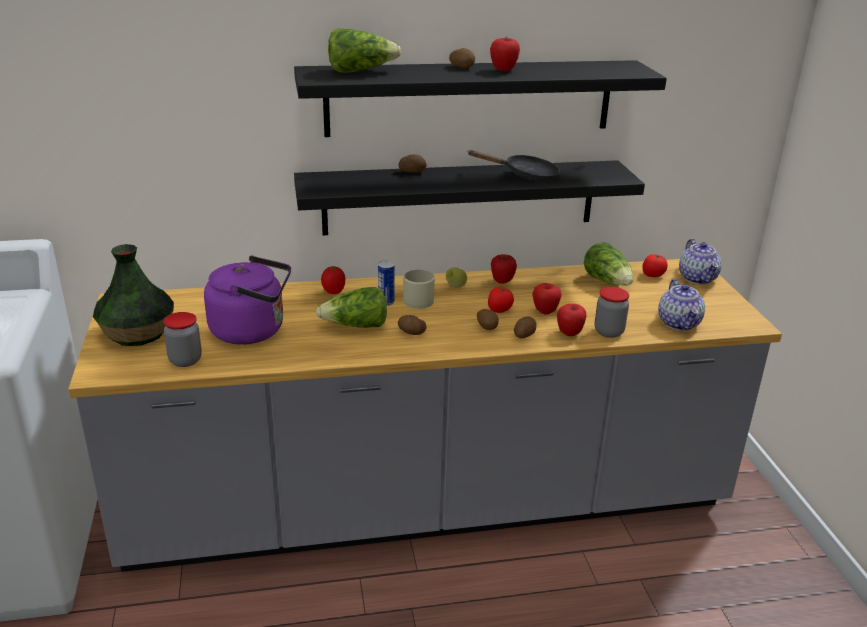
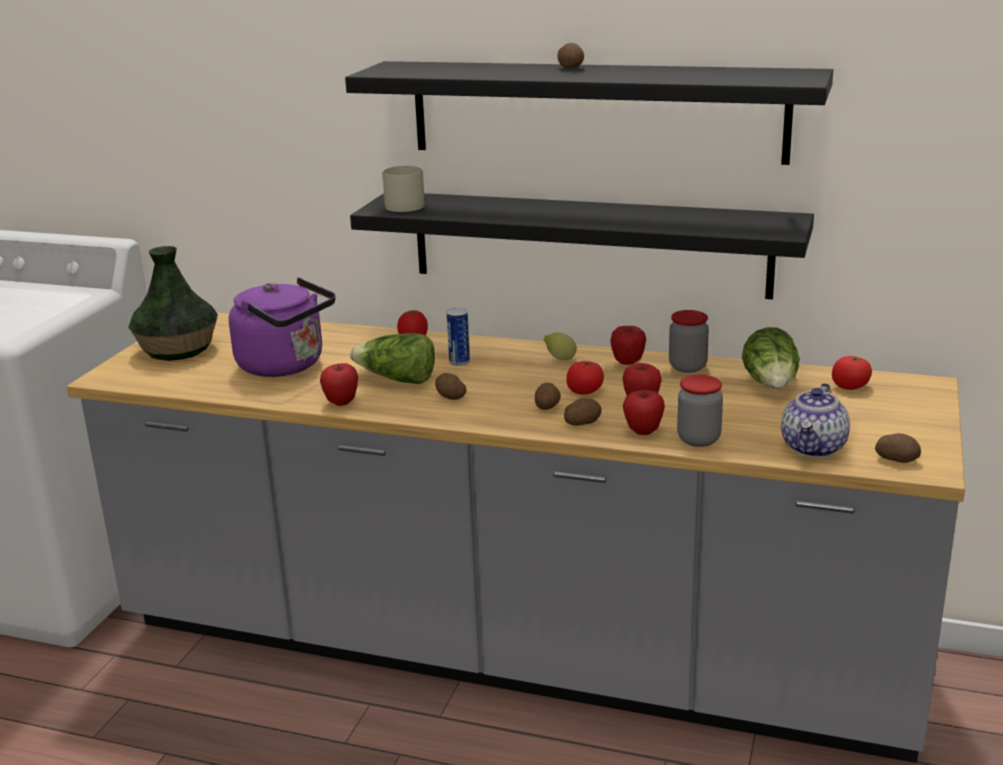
camera: 30 degrees right, 5 degrees down
jar [164,312,202,367] -> jar moved to [669,310,709,373]
lettuce [328,29,401,73] -> none
potato [399,154,427,173] -> potato moved to [875,433,921,463]
beige mug [403,270,435,309] -> beige mug moved to [382,166,425,212]
black frying pan [467,150,560,181] -> none
apple [490,37,520,71] -> apple moved to [320,363,358,406]
teapot [679,239,722,284] -> none

